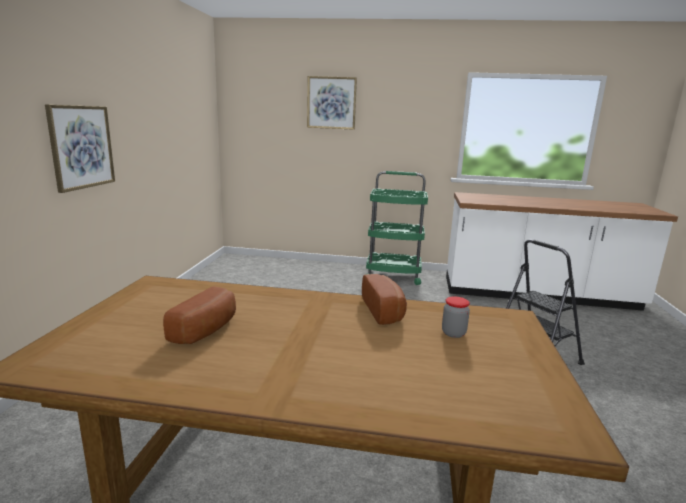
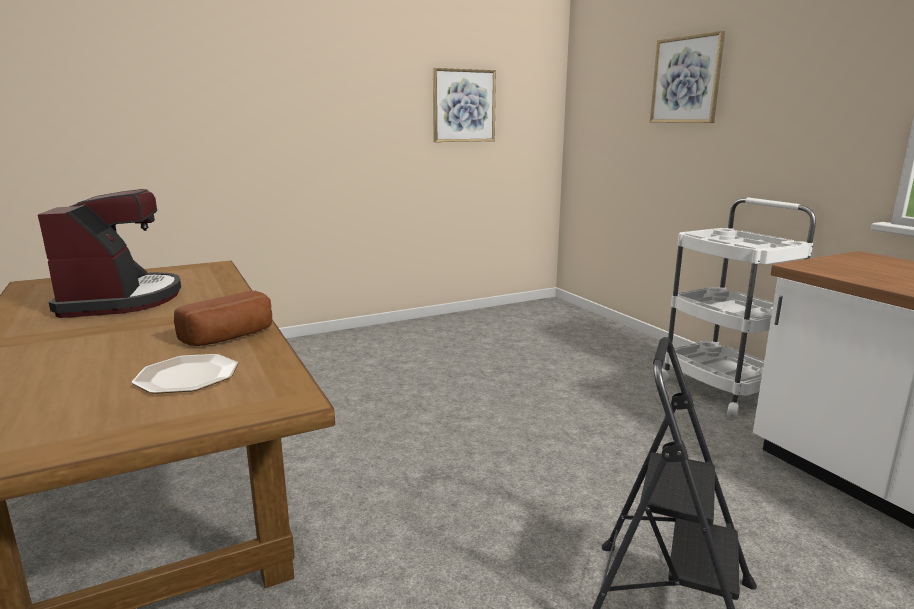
camera: 55 degrees right, 0 degrees up
picture [45,104,115,193] -> picture moved to [433,68,496,142]
bread [163,286,236,344] -> coffee machine [38,189,181,318]
green cart [366,171,428,285] -> white cart [662,198,816,417]
jar [442,297,470,338] -> plate [132,354,238,394]

